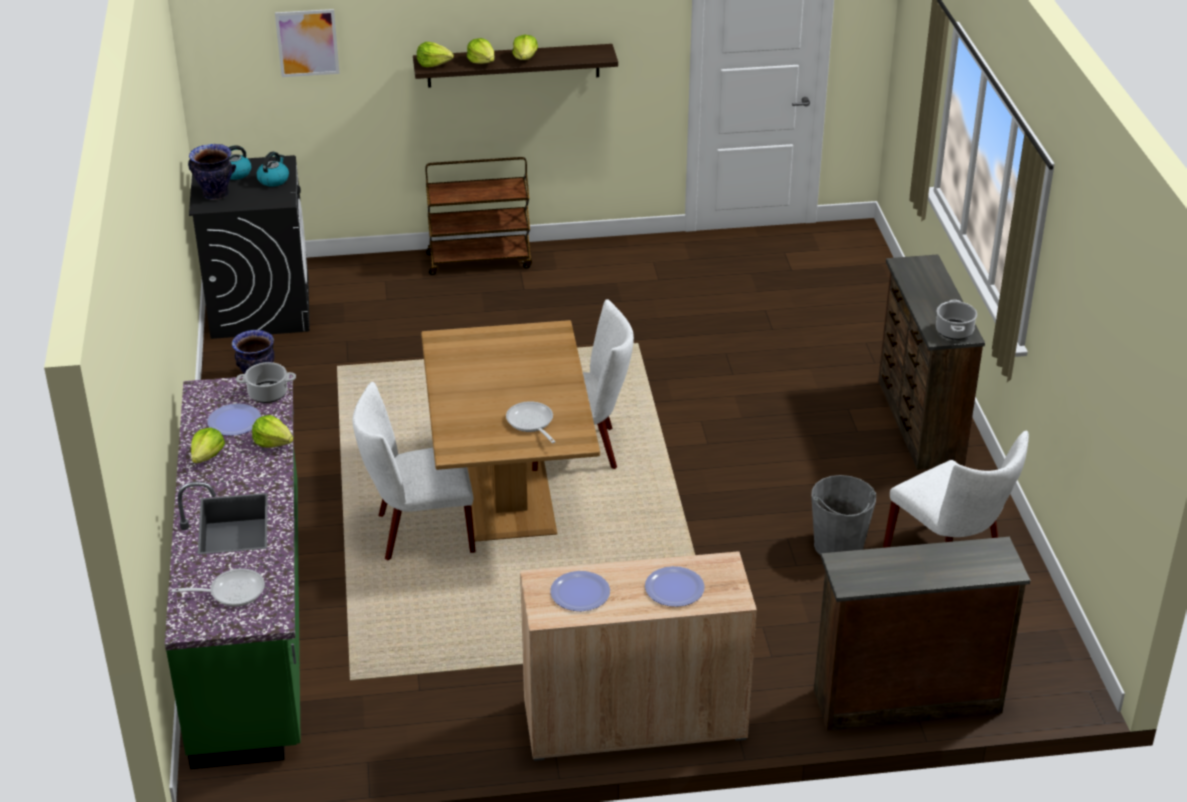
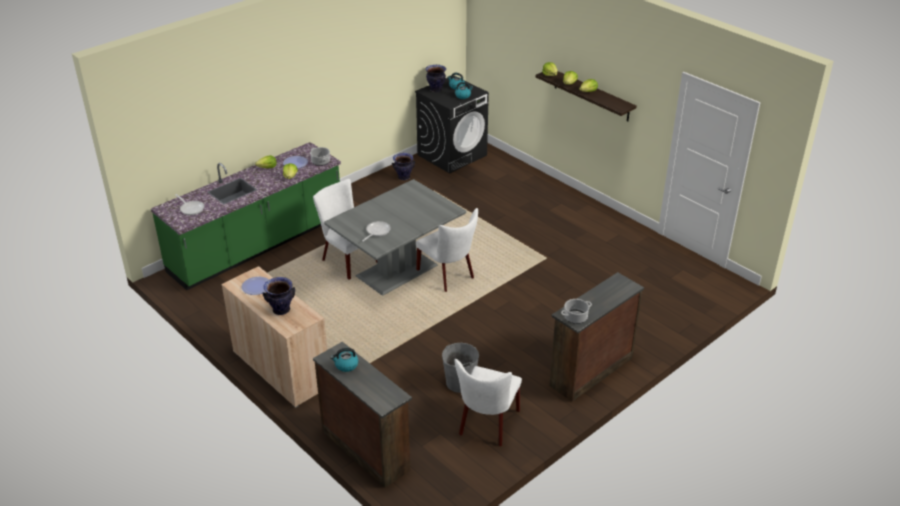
camera: 55 degrees right, 0 degrees up
picture [275,9,340,77] -> none
brown dining table [421,320,600,542] -> grey dining table [324,179,466,296]
brown cart [425,157,532,275] -> none
plate [645,566,705,607] -> vase [262,277,295,315]
none -> kettle [330,348,358,372]

